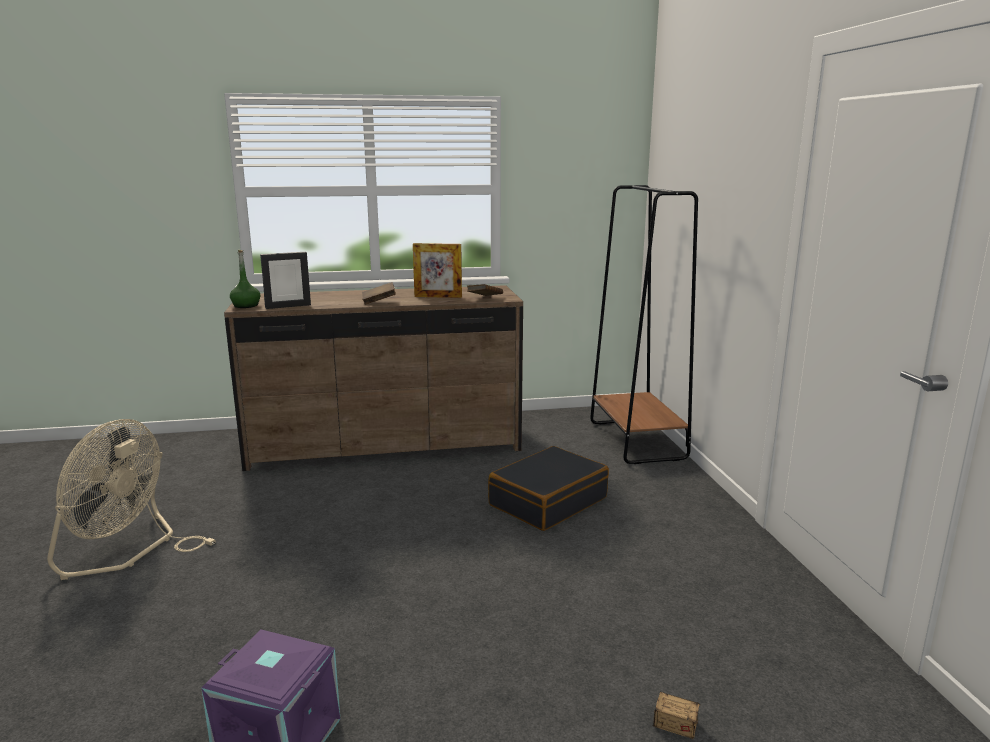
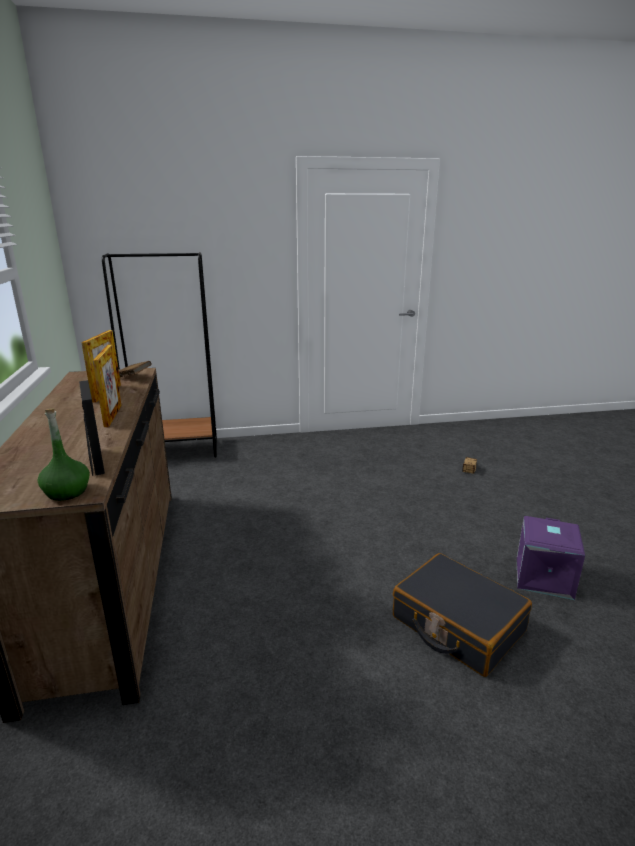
camera: 90 degrees left, 5 degrees up
beige fan [47,419,216,580] -> none
brown book [362,282,396,305] -> picture frame [92,345,122,427]
black suitcase [488,446,609,531] -> black suitcase moved to [393,553,532,677]

